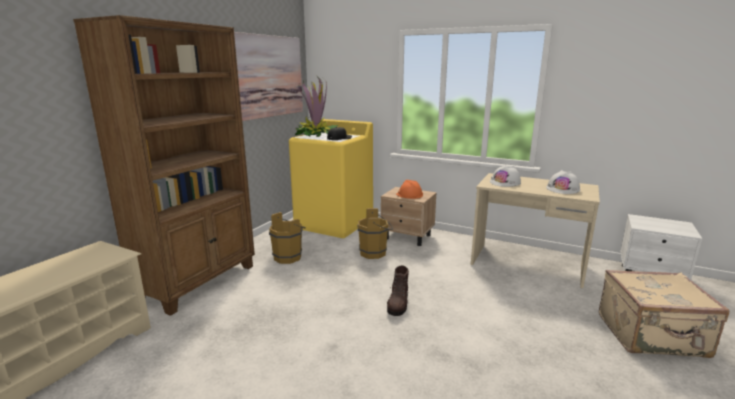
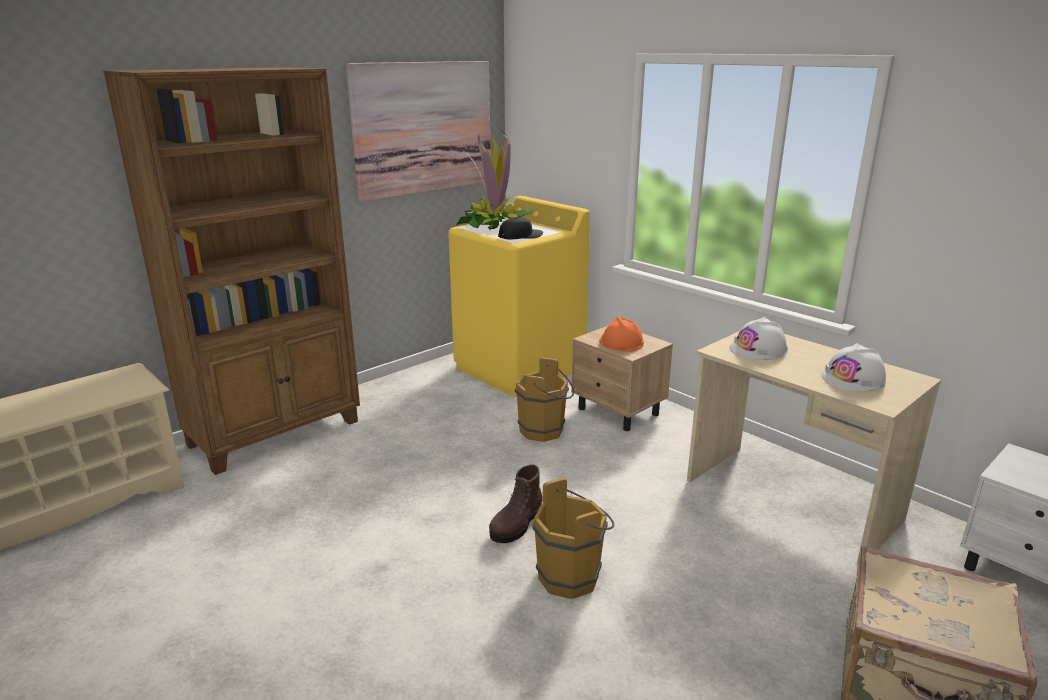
camera: 20 degrees right, 5 degrees up
brown bucket [269,212,306,264] -> brown bucket moved to [532,477,615,599]

